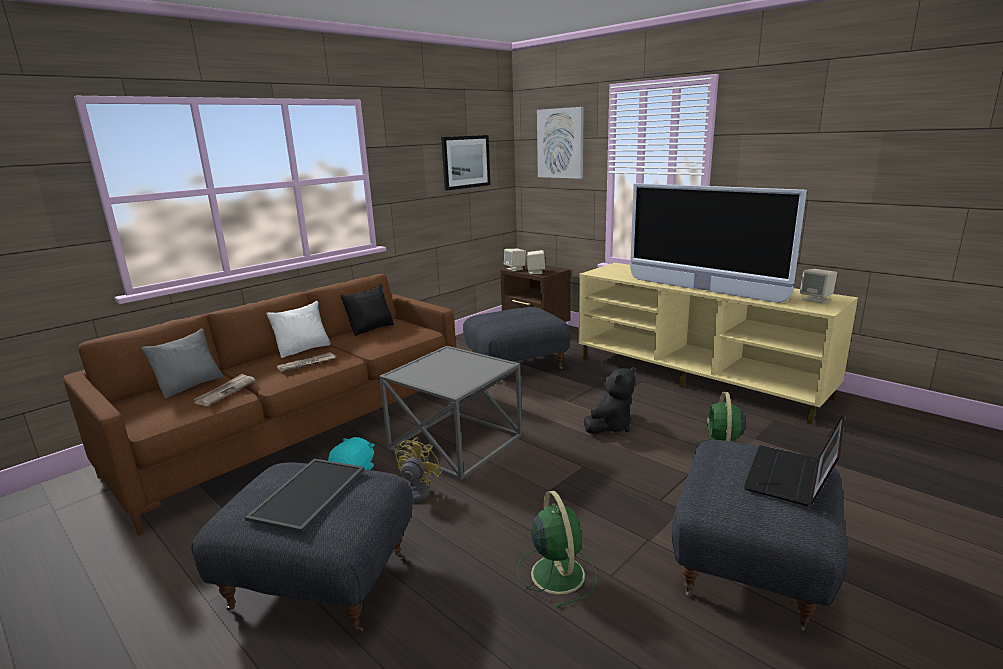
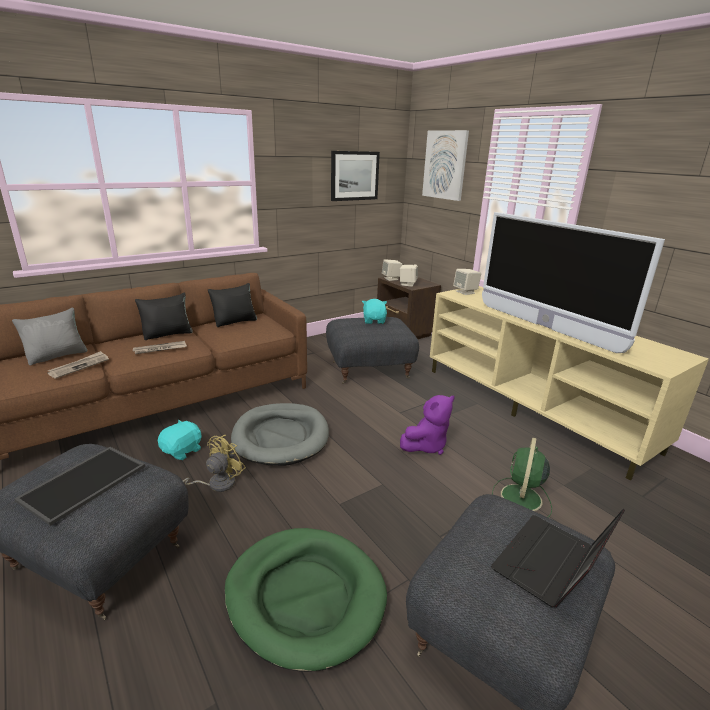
camera: 10 degrees right, 5 degrees up
white pillow [266,301,331,358] -> black pillow [135,293,193,340]
grey side table [379,346,522,480] -> grey dog bed [231,403,329,466]
green fan [517,491,597,608] -> green dog bed [224,528,387,672]
black plush toy [584,367,635,434] -> purple plush toy [400,395,455,455]
beige speaker [800,269,837,303] -> beige speaker moved to [453,269,481,295]
none -> turquoise plush toy [362,299,387,324]

